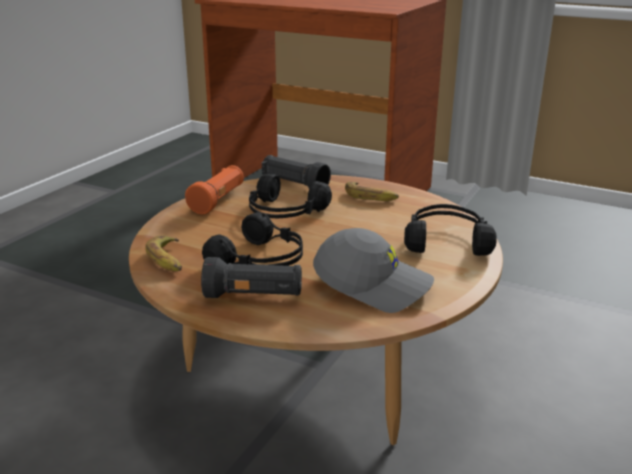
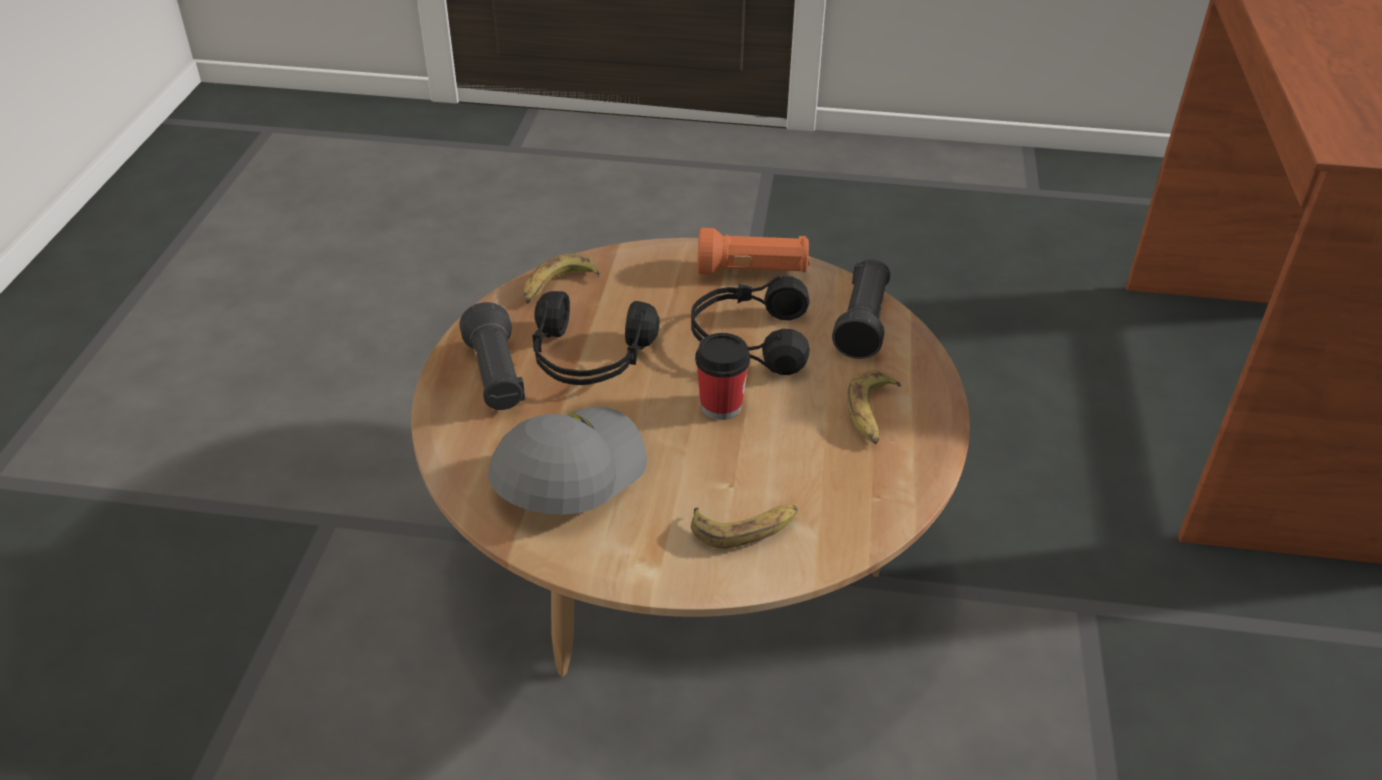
camera: 70 degrees right, 15 degrees up
grey cap [313,228,434,313] -> grey cap turned 150 degrees counterclockwise [488,407,647,515]
black headphones [404,204,497,256] -> banana [691,505,798,549]
none -> cup [695,333,750,420]

